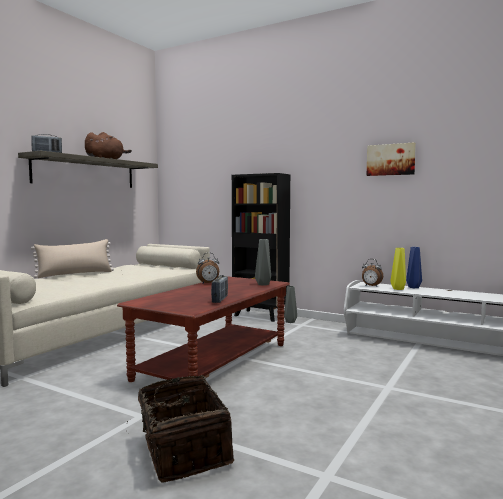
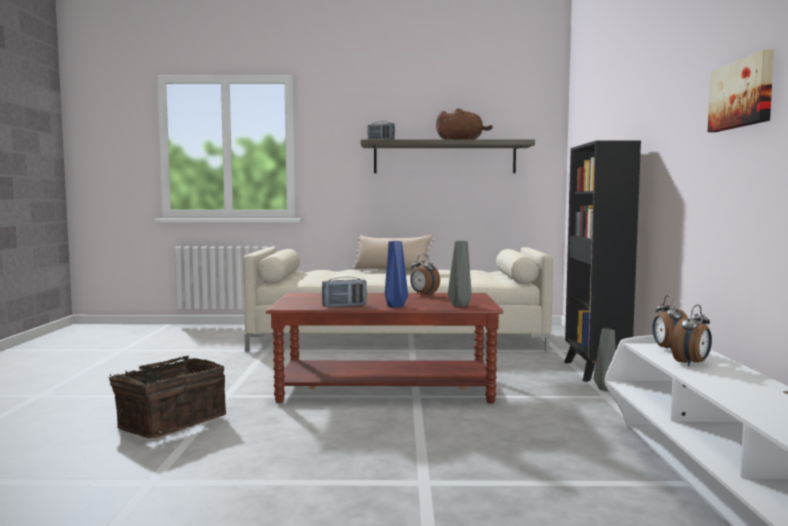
camera: 60 degrees right, 0 degrees up
yellow vase [390,248,406,290] -> alarm clock [671,305,712,366]
blue vase [406,247,422,288] -> blue vase moved to [385,241,408,308]

